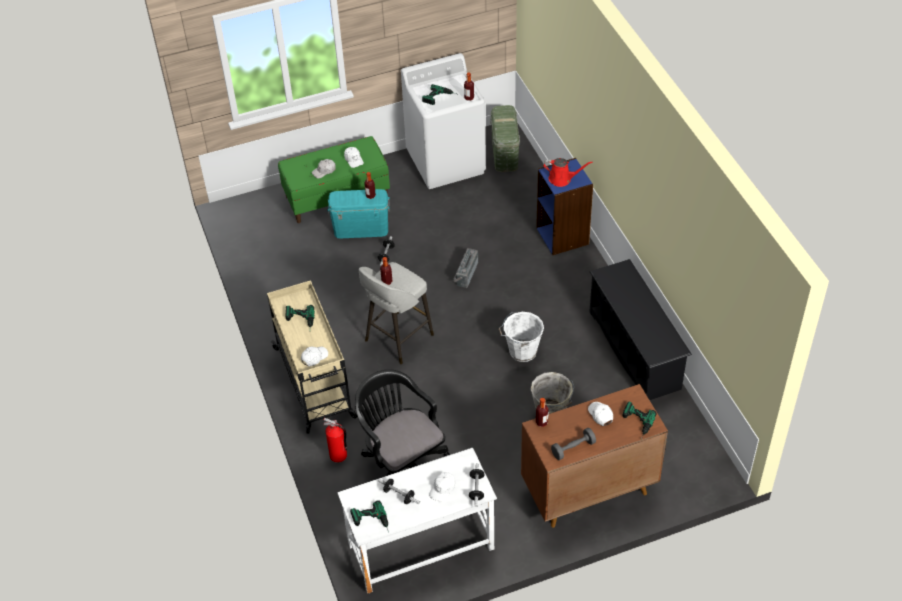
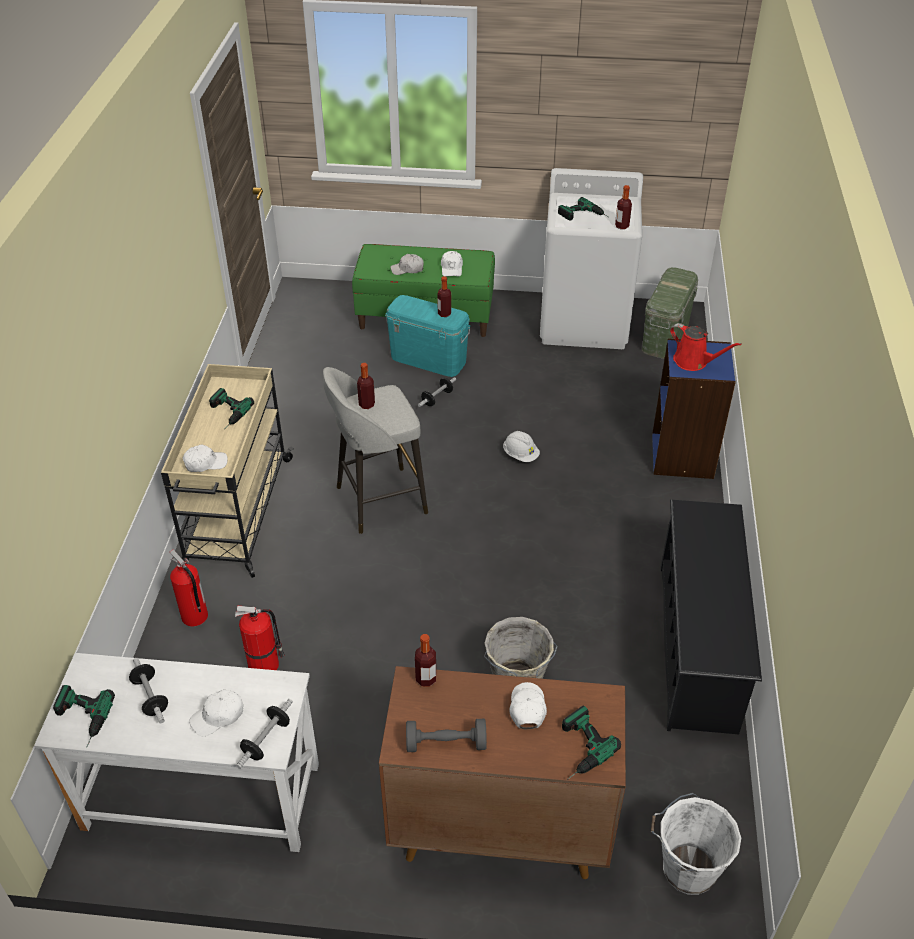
camera: 25 degrees right, 5 degrees down
black office chair [355,369,450,476] -> fire extinguisher [235,606,285,670]
radio [453,248,478,288] -> white hard hat [503,431,540,462]
white bucket [499,312,544,362] -> white bucket moved to [651,793,741,895]

